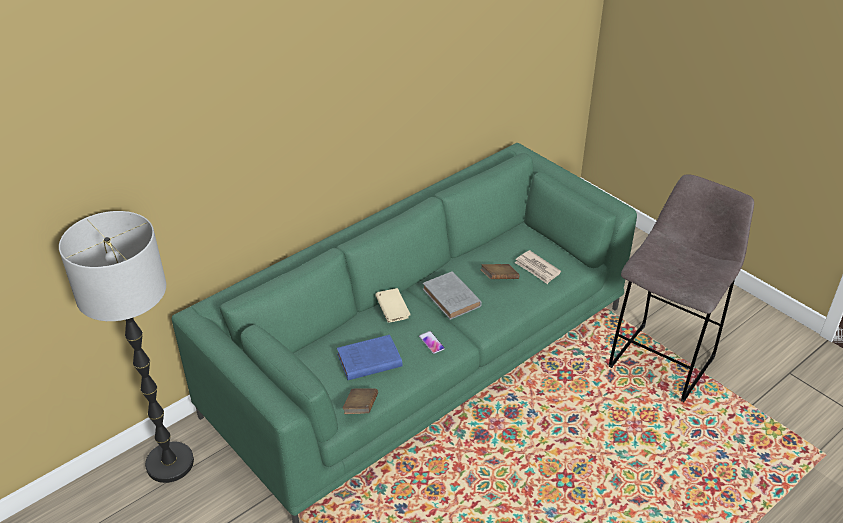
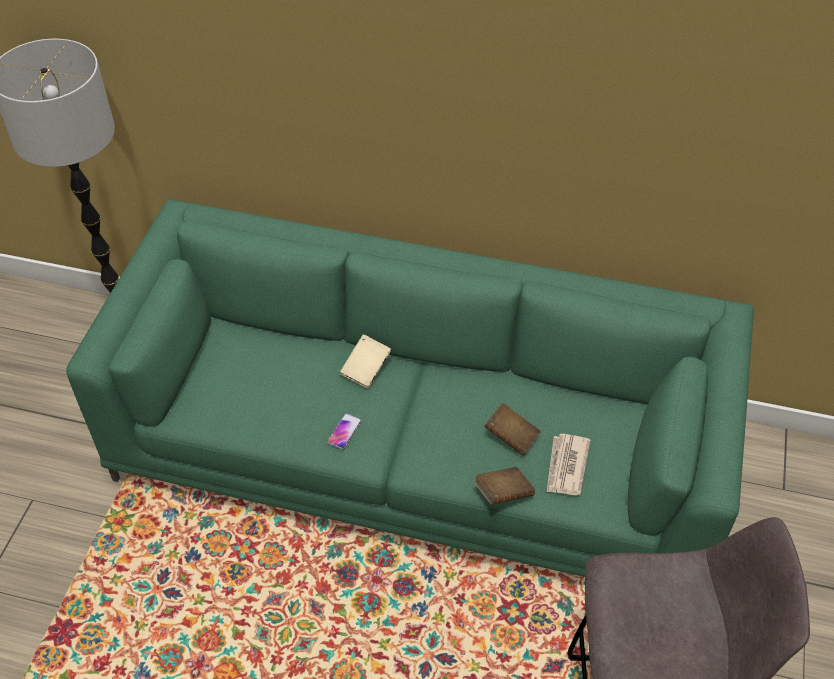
camera: 55 degrees right, 10 degrees up
blue book [337,335,403,380] -> none
brown book [343,388,378,414] -> brown book moved to [474,467,535,505]
grey book [423,271,482,320] -> none

